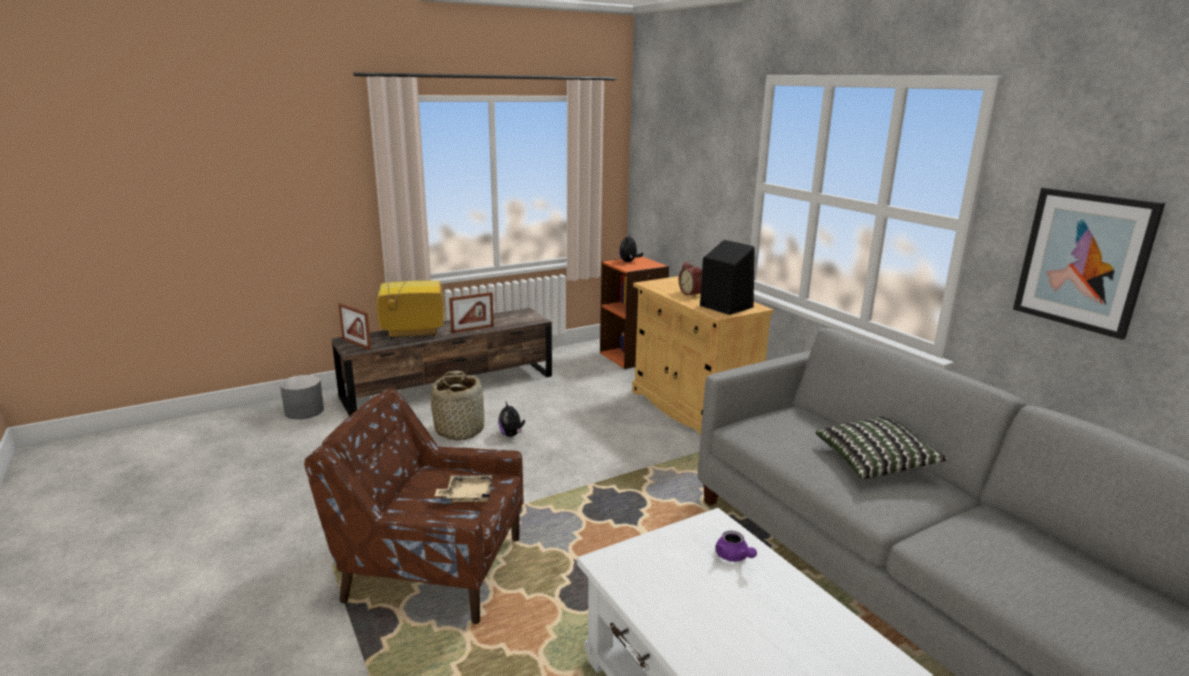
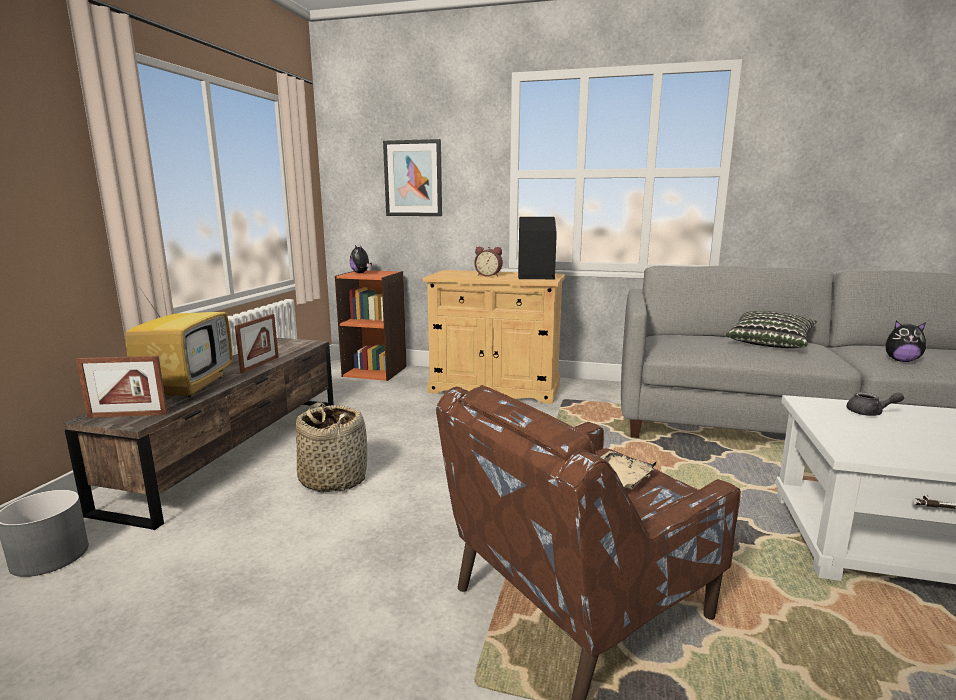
camera: 45 degrees left, 5 degrees down
television [377,266,444,339] -> television turned 150 degrees clockwise [125,273,233,398]
plush toy [498,402,525,437] -> plush toy moved to [886,321,926,362]
purple teapot [715,531,757,562] -> grey teapot [847,392,904,416]
picture [1013,187,1165,340] -> picture moved to [383,139,442,216]

